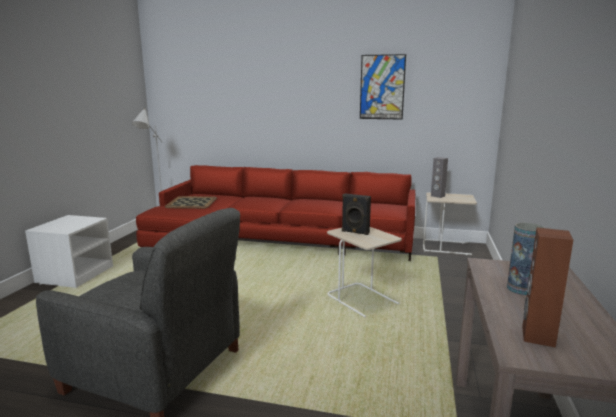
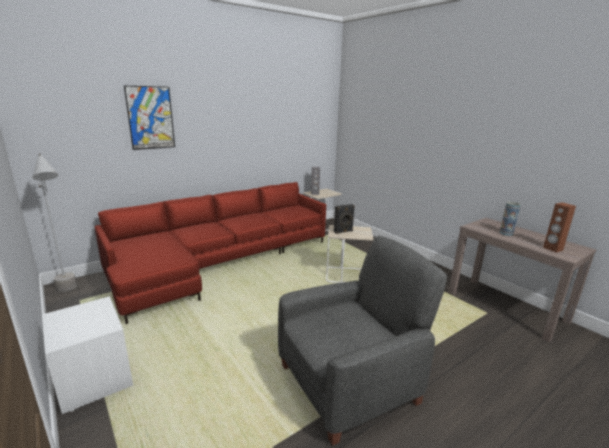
camera: 50 degrees left, 5 degrees up
tray [165,196,217,209] -> none
picture [360,54,406,120] -> picture moved to [124,86,175,150]

